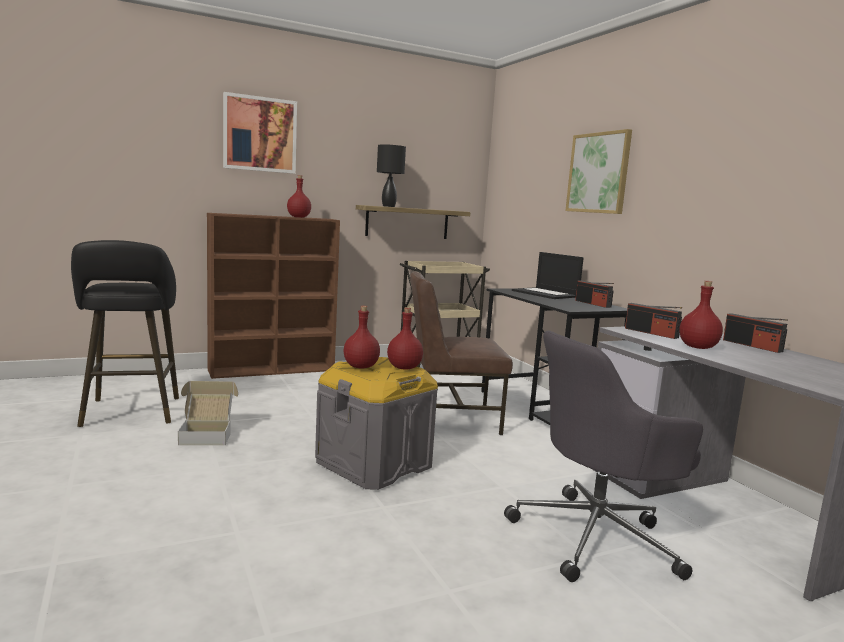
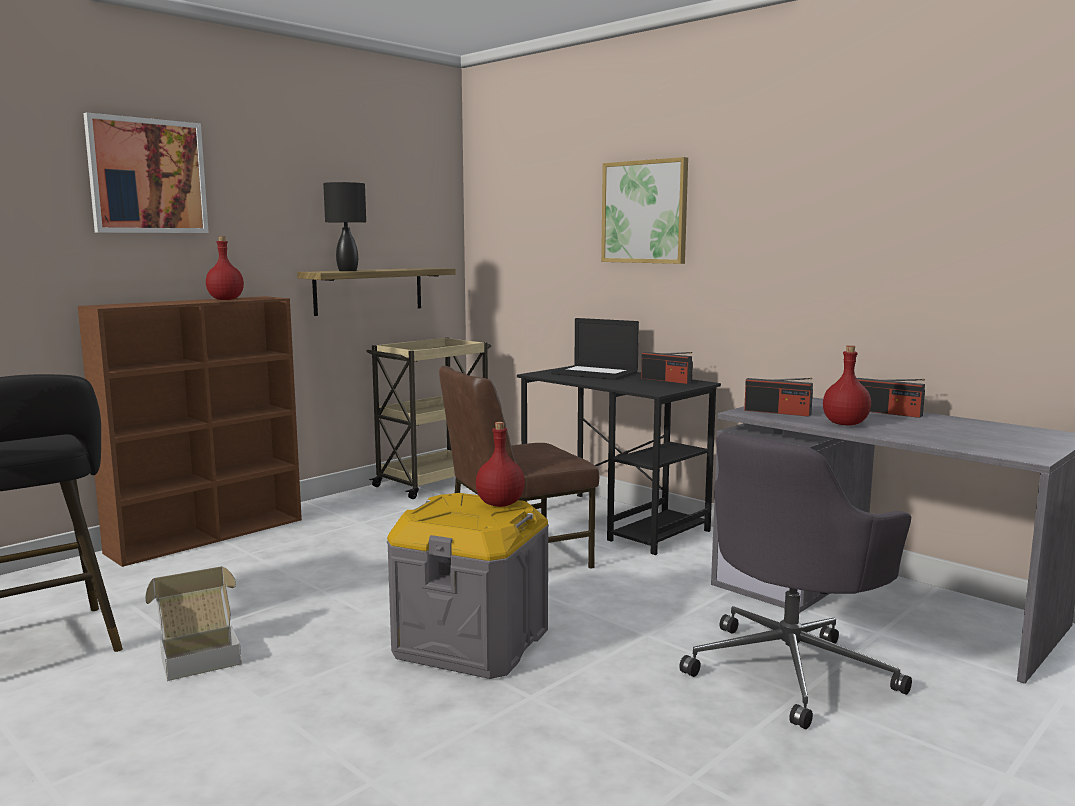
camera: 20 degrees left, 0 degrees up
red bottle [344,306,380,369] -> none

